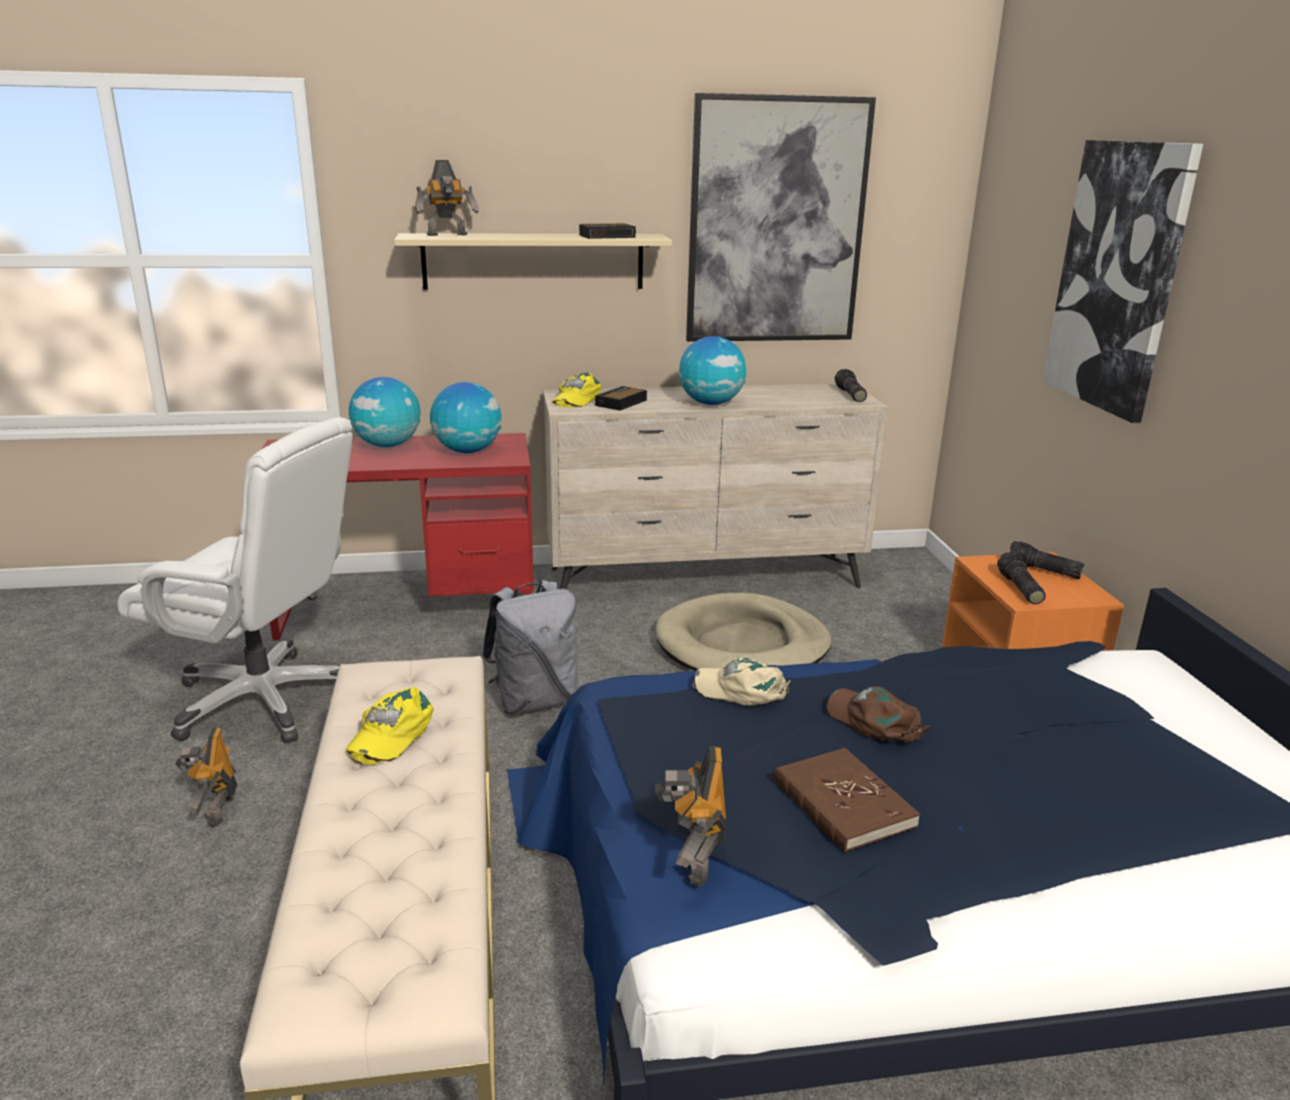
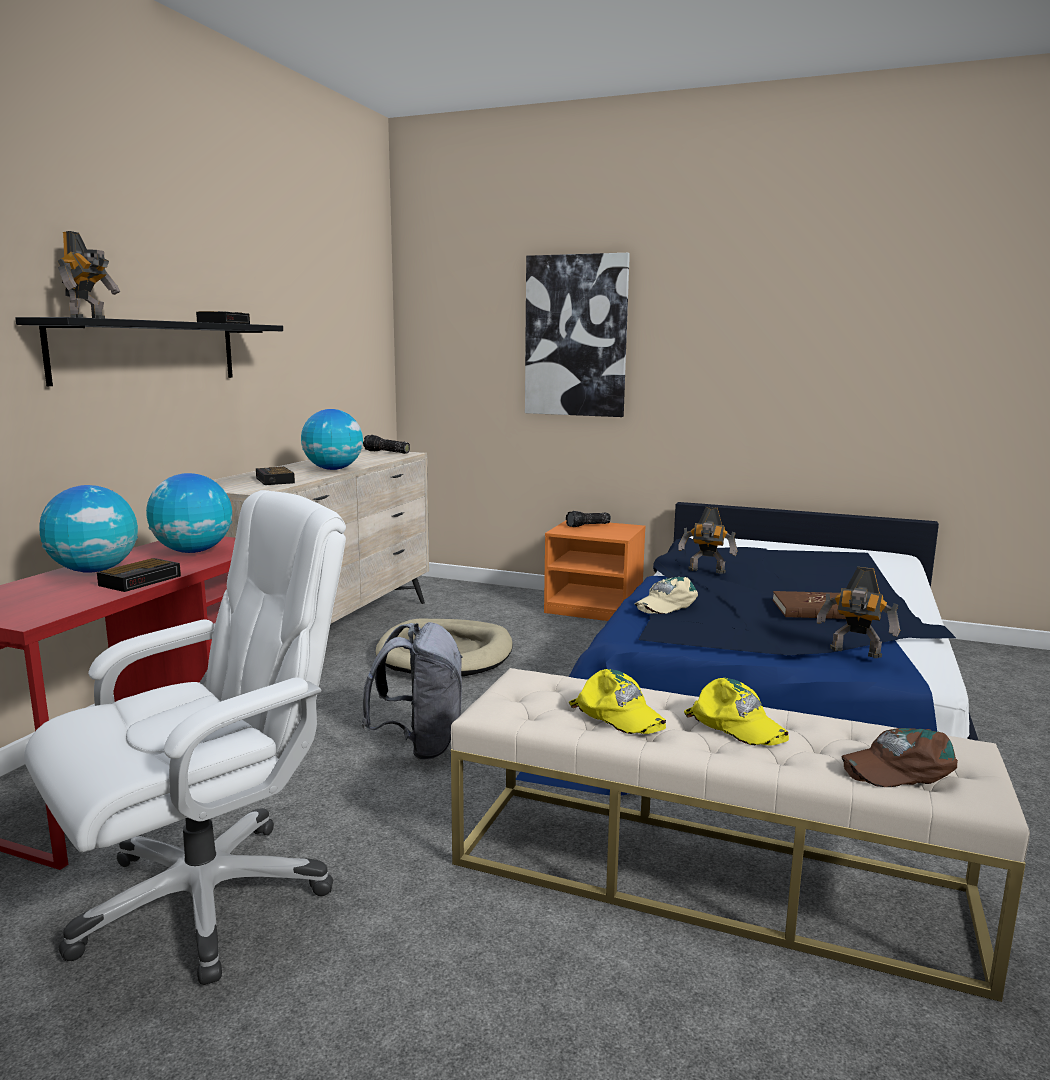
camera: 60 degrees left, 10 degrees down
toy robot [175,728,237,828] -> toy robot moved to [678,507,737,574]
beige shelf [394,233,672,290] -> black shelf [15,317,283,386]
yellow cap [552,372,602,408] -> yellow cap moved to [684,678,789,745]
picture [686,93,876,342] -> none
brown cap [827,686,930,742] -> brown cap moved to [841,728,958,787]
flashlight [997,552,1046,604] -> none
none -> alarm clock [97,558,181,592]

